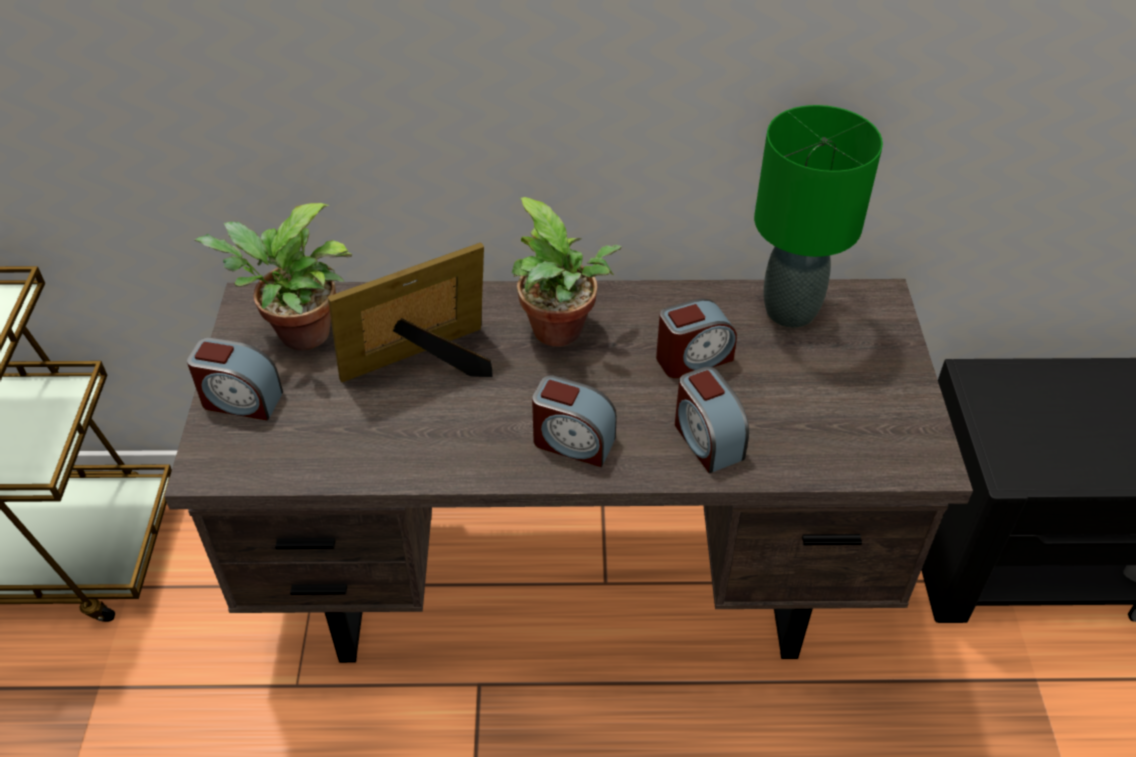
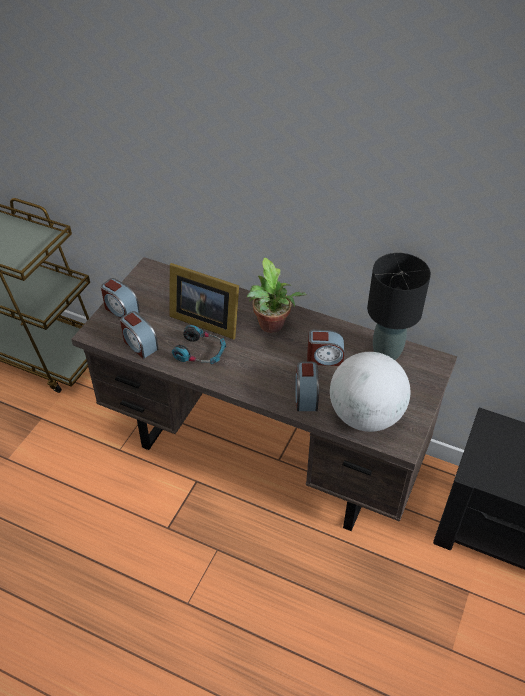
camera: 25 degrees right, 0 degrees up
potted plant [195,203,353,350] -> none
picture frame [328,242,493,383] -> picture frame turned 150 degrees counterclockwise [169,263,239,339]
alarm clock [532,375,617,467] -> alarm clock moved to [120,311,158,359]
green table lamp [754,105,883,328] -> black table lamp [367,253,431,360]
none -> headphones [172,325,226,364]
none -> globe [330,352,410,432]

